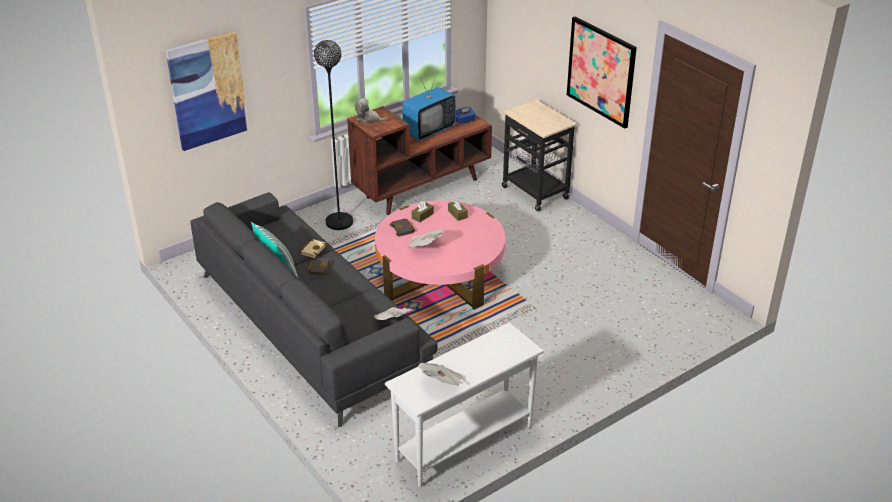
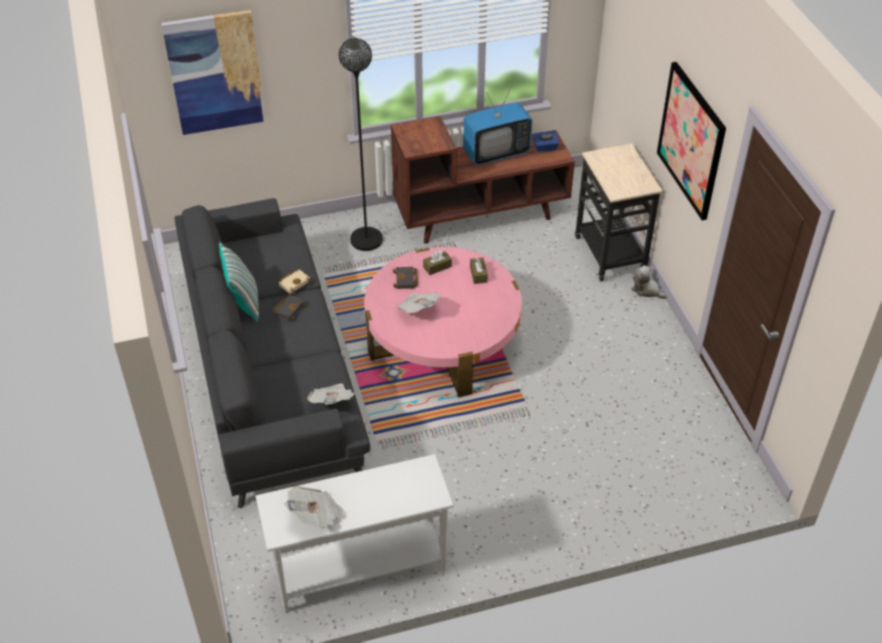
camera: 20 degrees right, 10 degrees up
plush toy [355,98,387,124] -> plush toy moved to [632,265,667,299]

